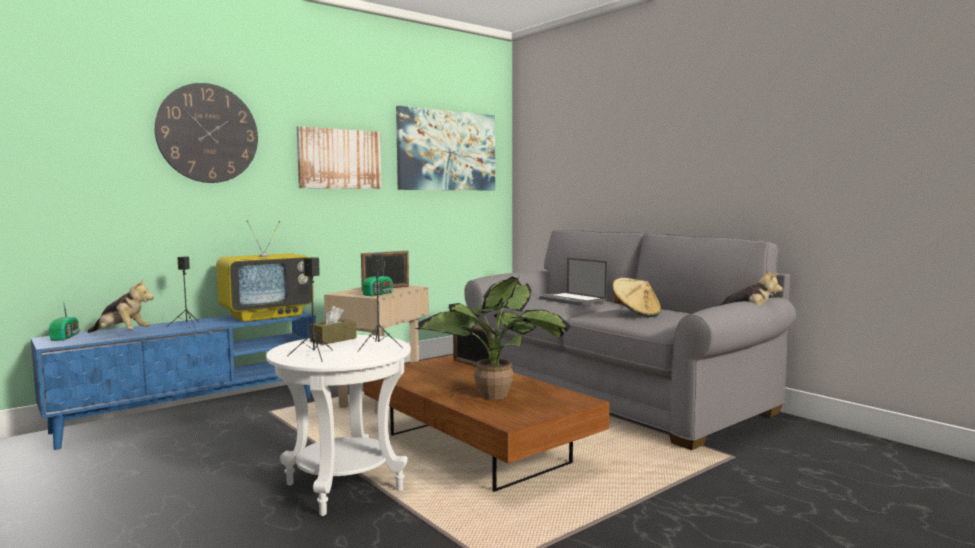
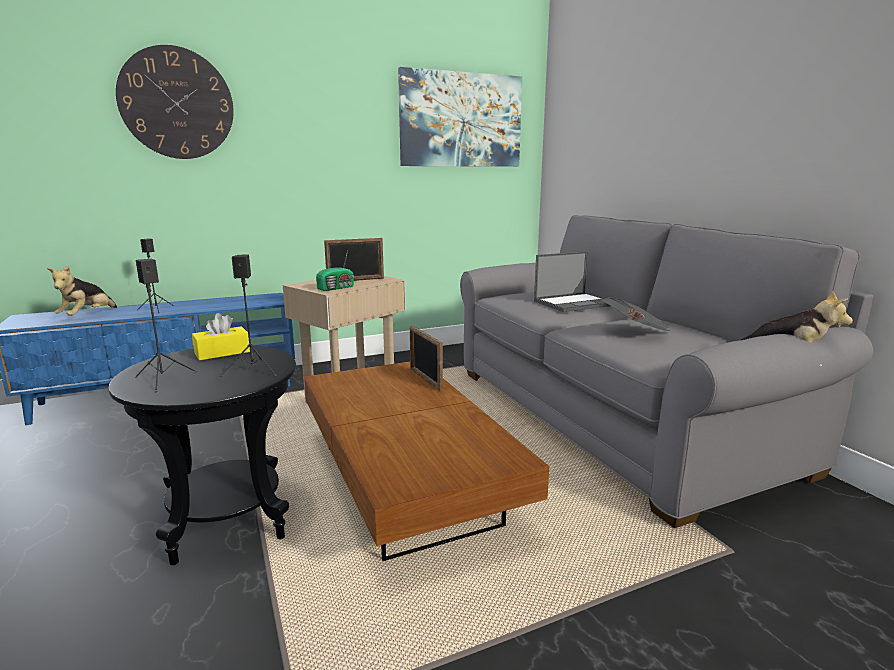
camera: 15 degrees right, 10 degrees up
radio [49,300,80,341] -> none
plush toy [87,279,154,333] -> plush toy turned 75 degrees clockwise [47,265,117,316]
television [216,220,314,322] -> none
white side table [266,335,411,516] -> black side table [108,345,296,565]
picture [297,126,381,189] -> none
brown tissue box [310,306,357,345] -> yellow tissue box [192,313,250,360]
potted plant [416,276,571,400] -> none
laptop [539,258,608,305] -> laptop turned 90 degrees counterclockwise [534,251,610,312]
beige hat [612,278,661,317] -> newspaper [600,298,670,331]

